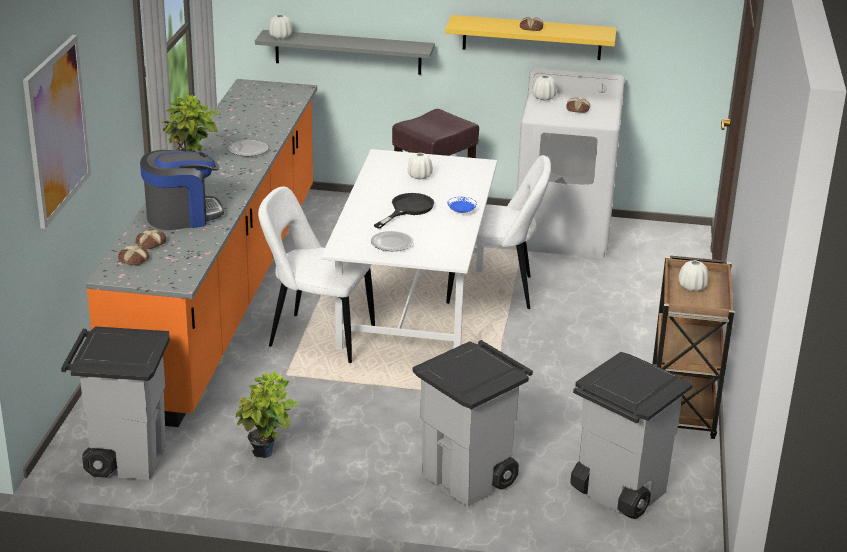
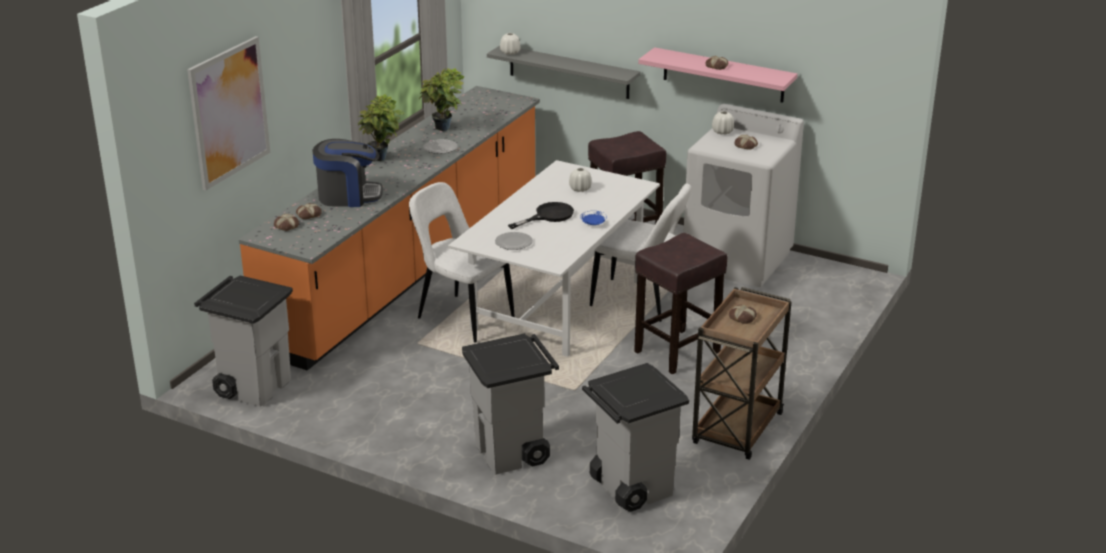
camera: 20 degrees right, 0 degrees up
potted plant [236,371,299,458] -> potted plant moved to [419,68,464,131]
yellow shelf [445,15,617,60] -> pink shelf [638,47,798,103]
white vase [679,260,708,292] -> bread [729,305,757,324]
none -> brown stool [634,233,728,374]

